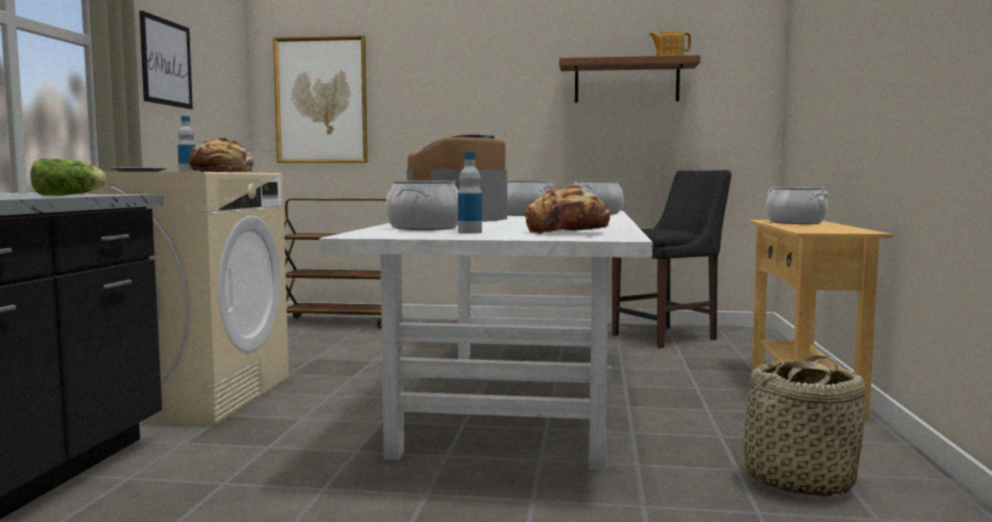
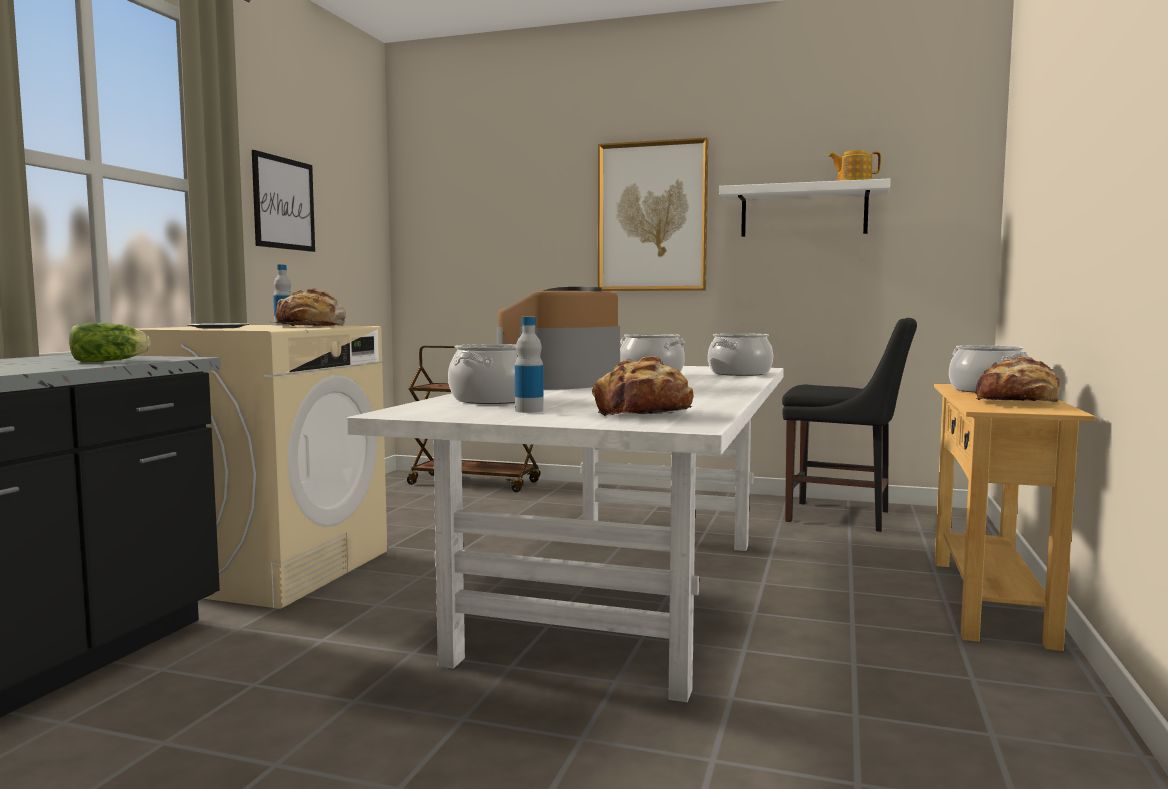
camera: 10 degrees right, 0 degrees up
picture [273,35,368,163] -> picture moved to [598,137,708,291]
brown shelf [559,55,700,103] -> white shelf [719,178,890,237]
black chair [612,170,732,348] -> black chair turned 45 degrees clockwise [782,318,917,532]
basket [731,355,866,498] -> none
none -> bread [975,357,1060,403]

